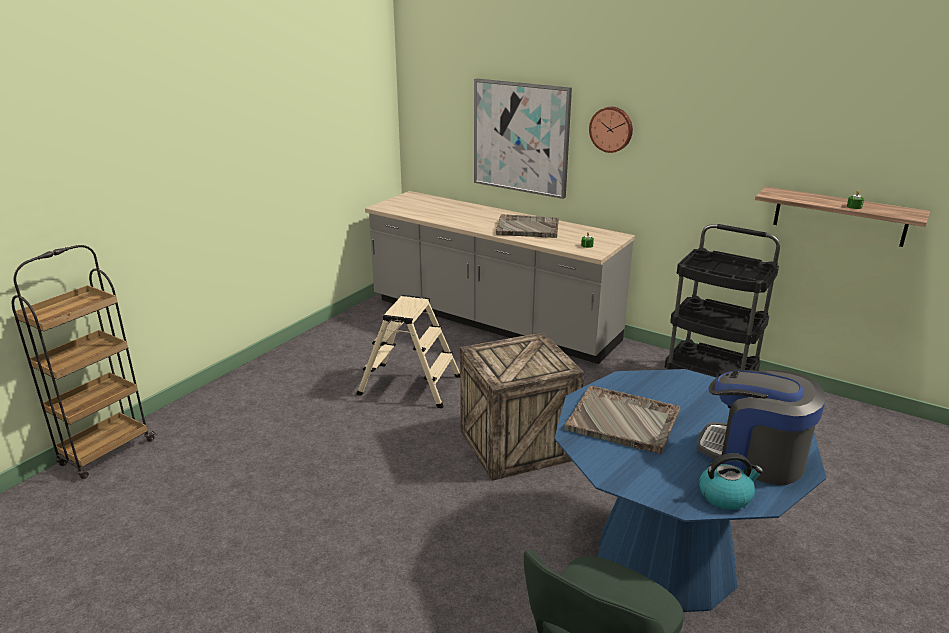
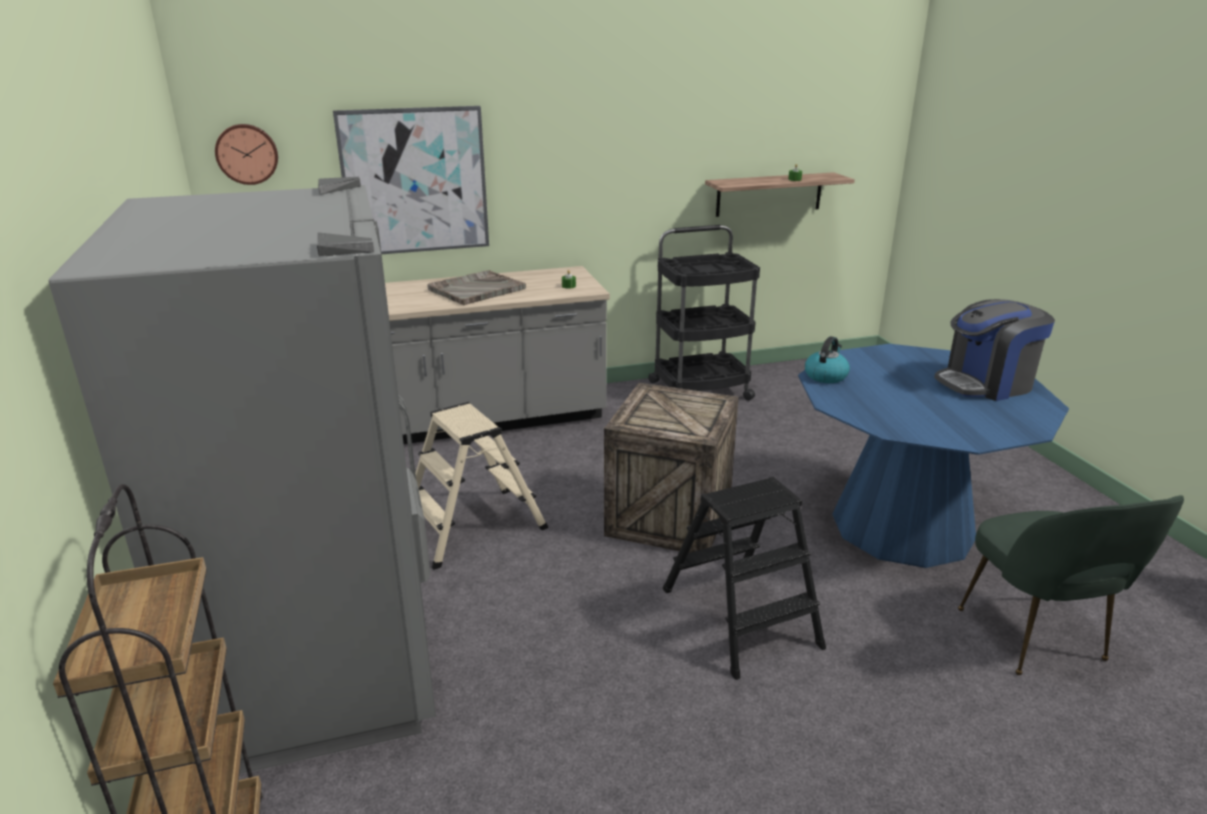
camera: 50 degrees left, 0 degrees up
grey tray [564,386,681,454] -> none
wall clock [589,107,633,153] -> wall clock moved to [215,124,278,185]
kettle [699,453,763,510] -> kettle moved to [805,336,850,383]
none -> grey fridge [49,177,436,774]
none -> black step ladder [663,477,826,680]

